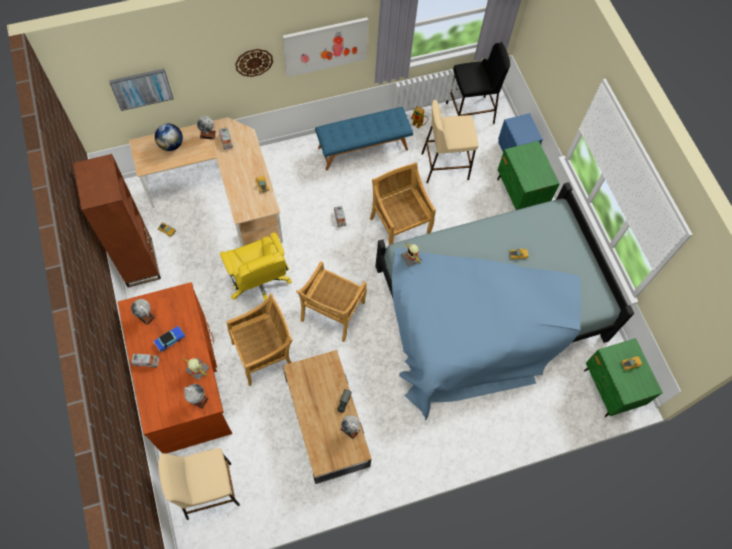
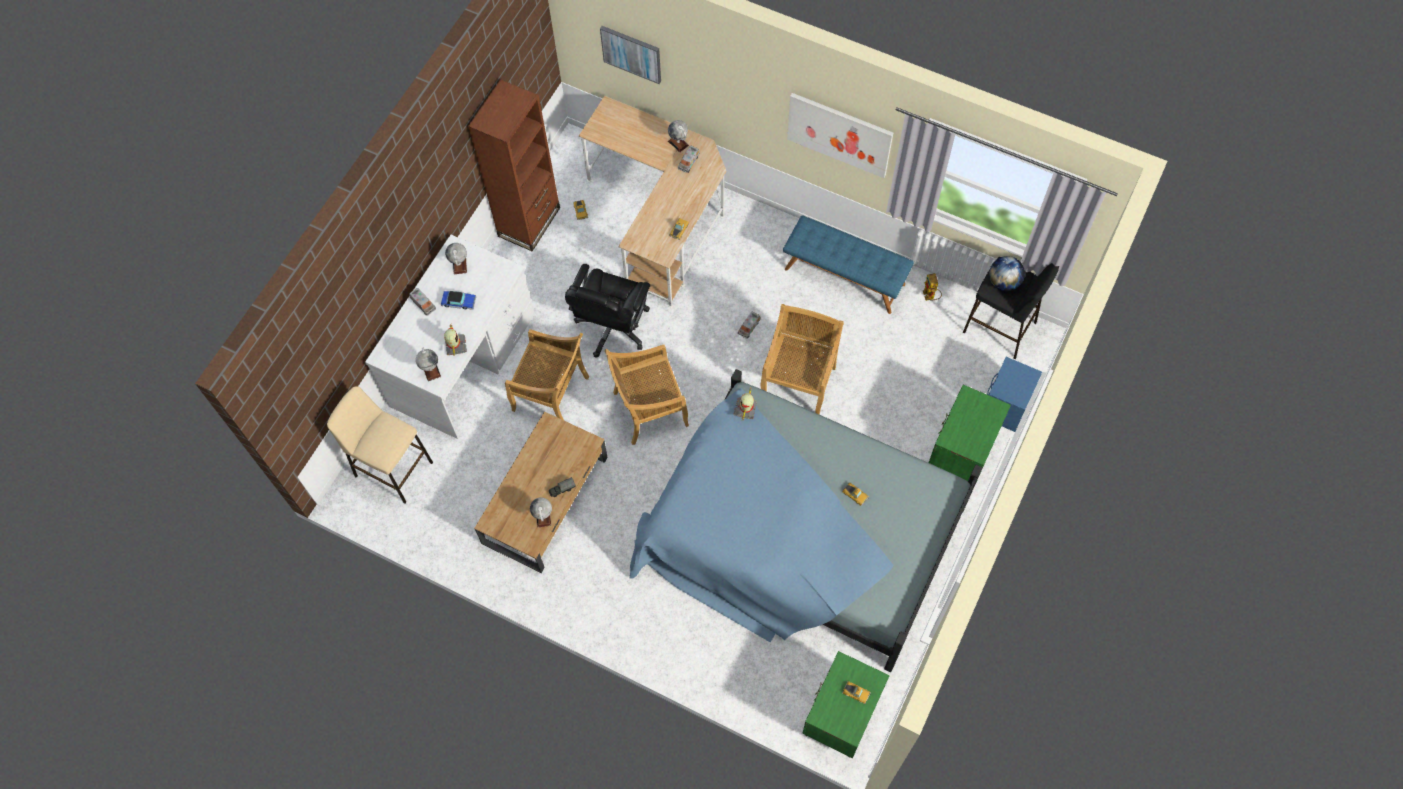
camera: 50 degrees right, 0 degrees up
brown desk [118,282,232,454] -> white desk [365,235,535,439]
globe [155,124,183,151] -> globe moved to [989,256,1025,291]
yellow office chair [220,232,292,301] -> black office chair [565,264,650,357]
wall clock [235,49,273,77] -> none
beige stool [421,100,478,183] -> none

